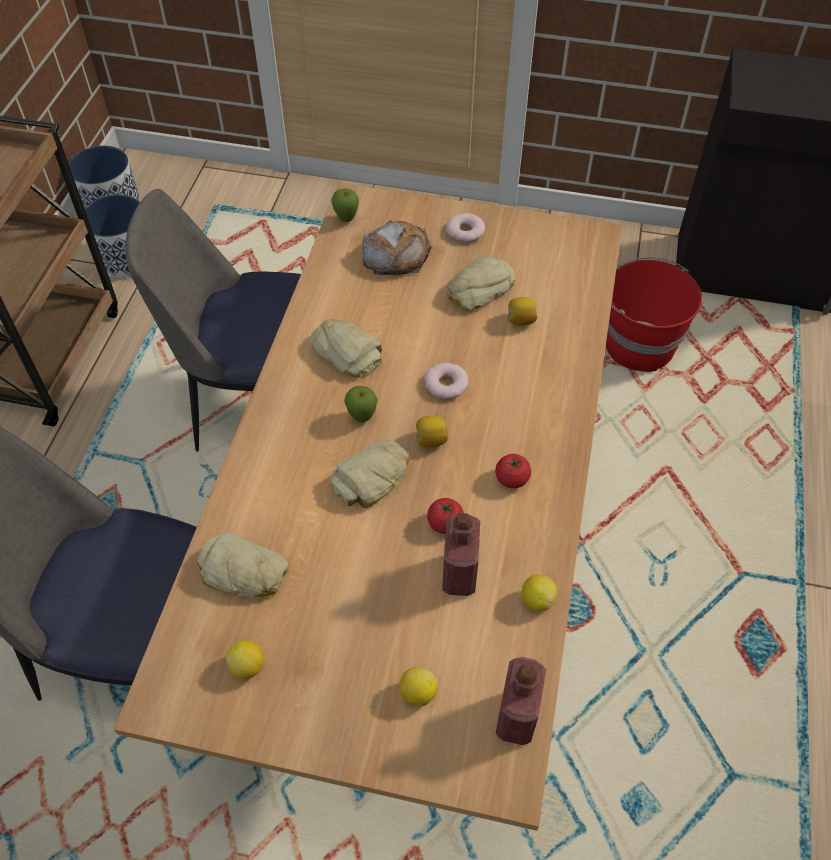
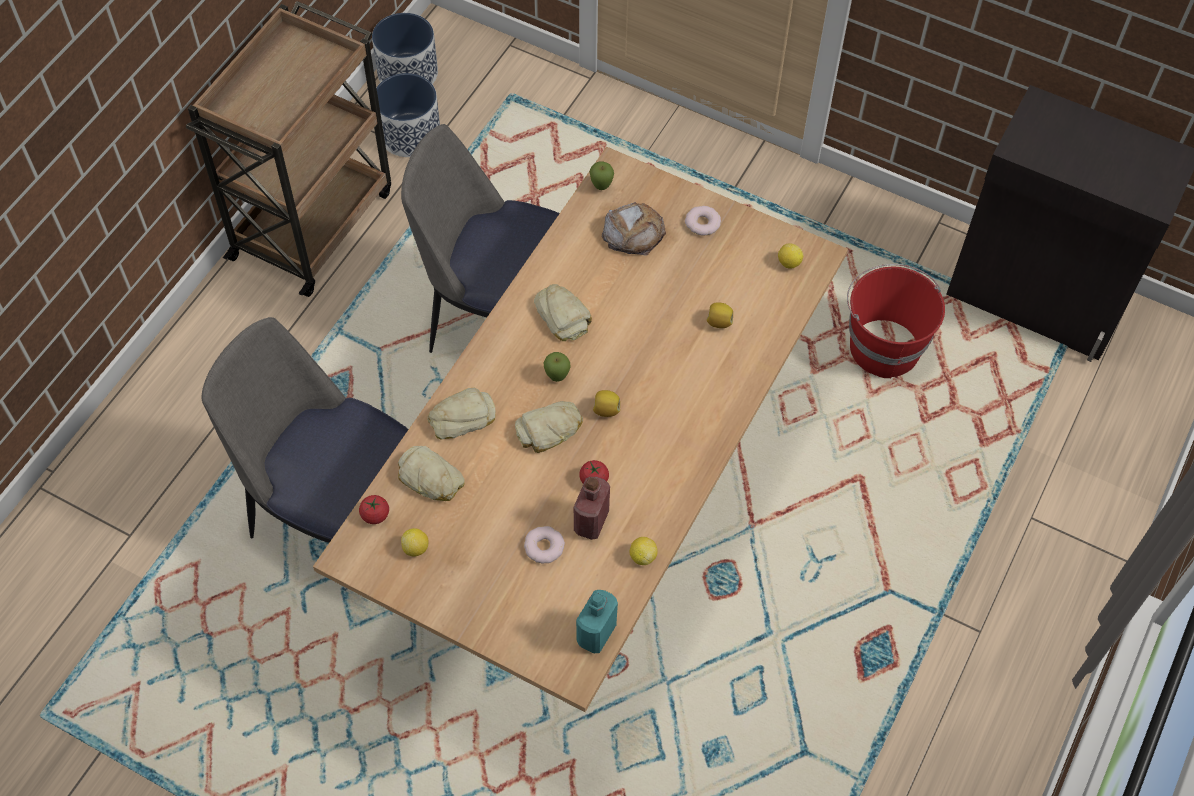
camera: 15 degrees right, 5 degrees up
lemon [399,667,438,706] -> lemon moved to [778,243,803,269]
donut [424,362,469,399] -> donut moved to [524,526,565,563]
bread [447,256,515,312] -> bread moved to [427,388,495,440]
tomato [495,454,531,488] -> tomato moved to [359,495,389,524]
red bottle [495,657,546,745] -> turquoise bottle [576,590,618,653]

